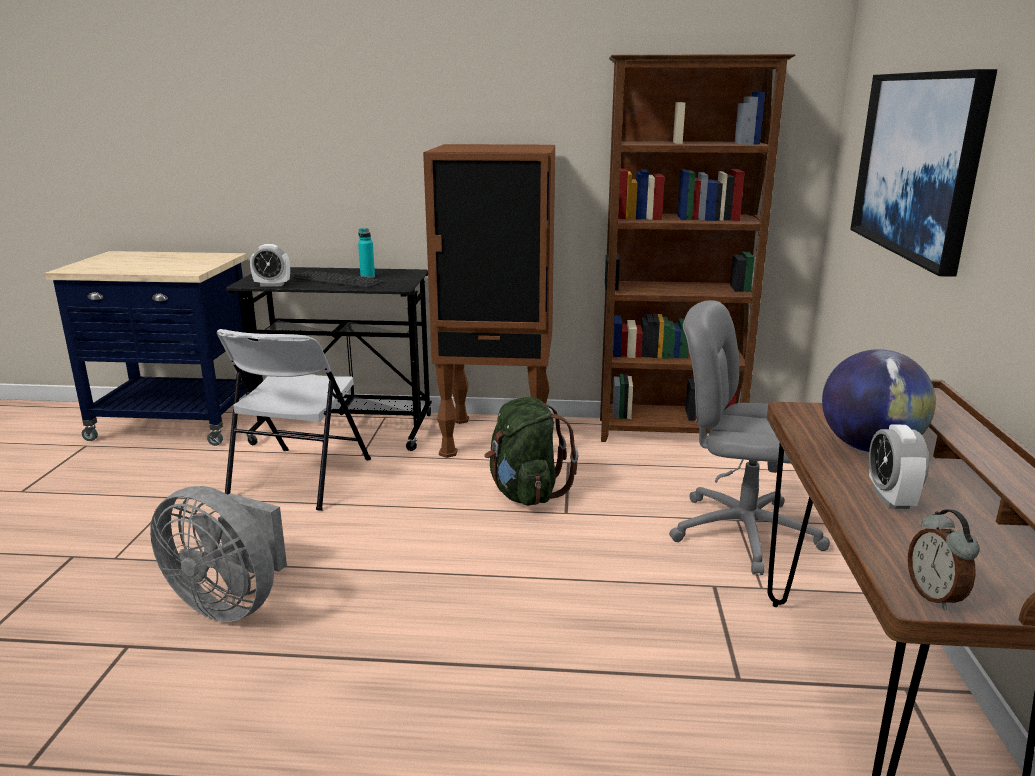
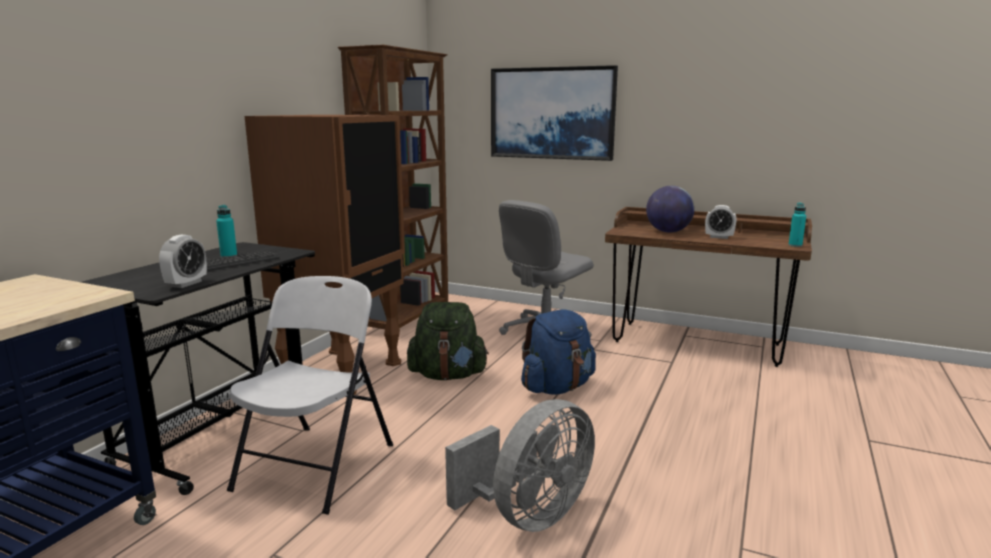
camera: 70 degrees left, 5 degrees down
white chair [217,329,371,511] -> white chair turned 105 degrees counterclockwise [227,276,393,515]
alarm clock [908,510,980,610] -> turquoise bottle [788,203,806,247]
none -> blue backpack [521,309,596,395]

